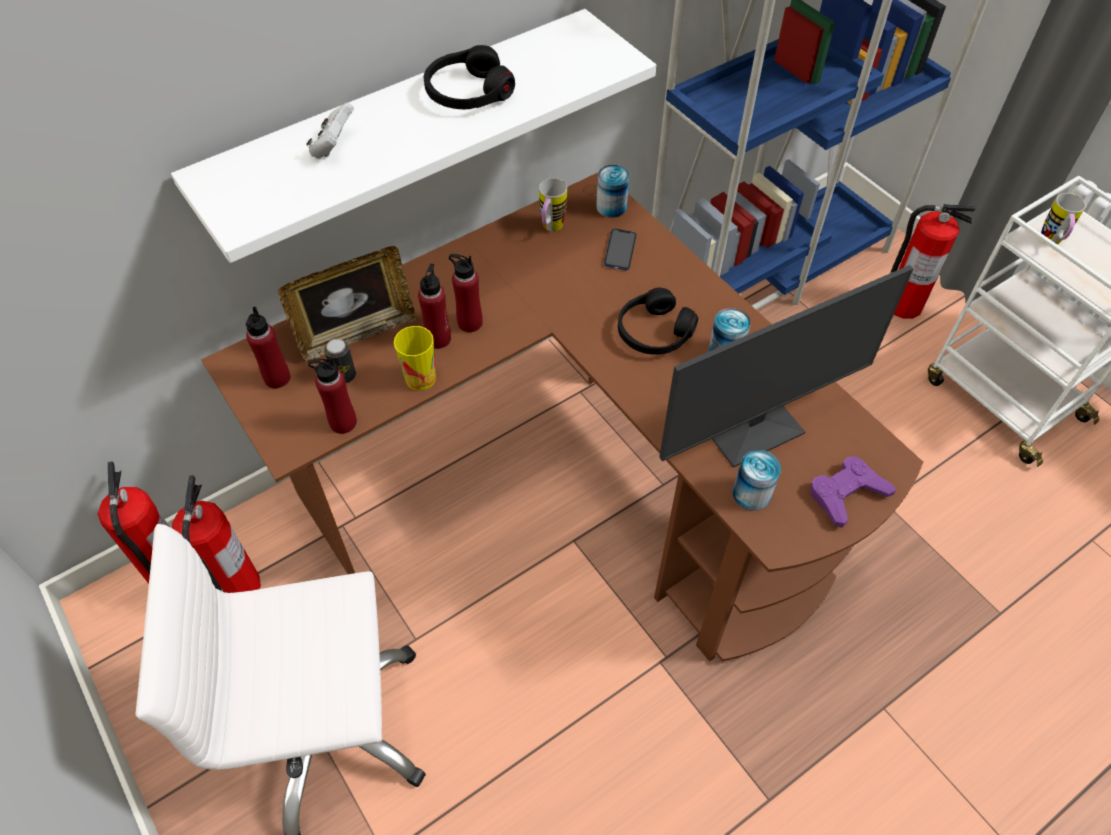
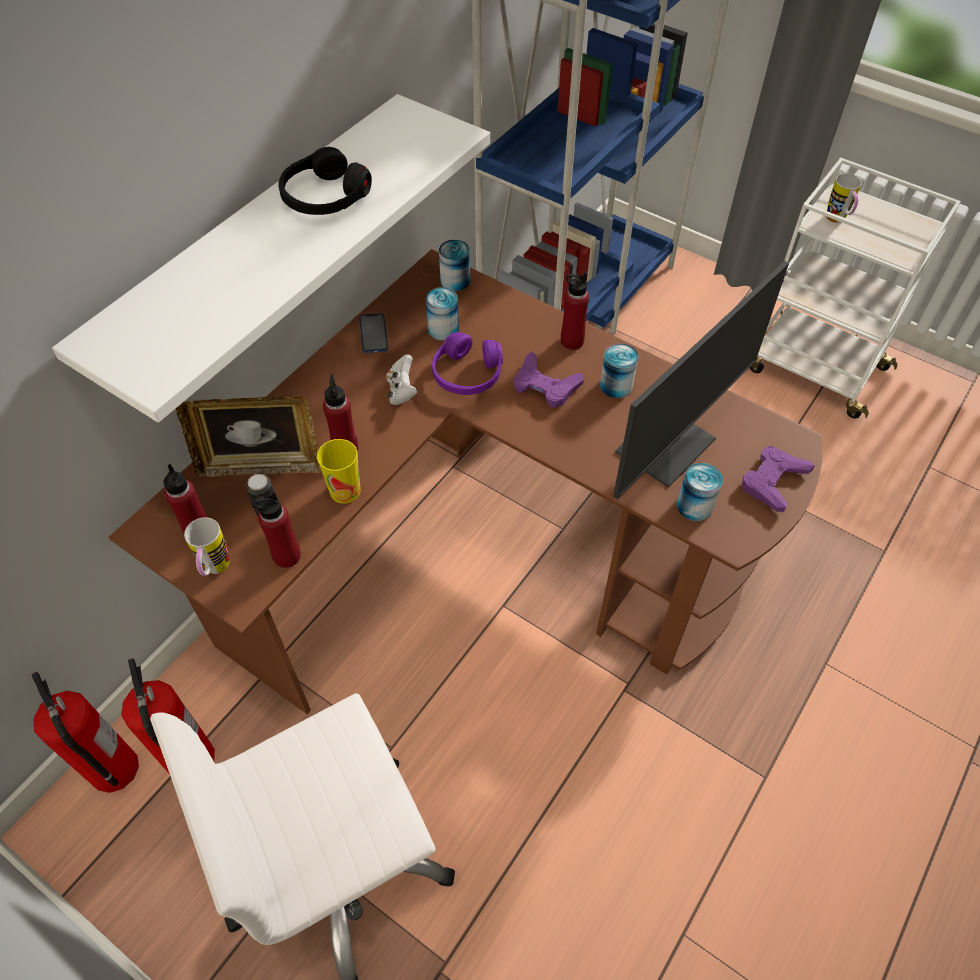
camera: 20 degrees left, 0 degrees up
picture frame [278,246,417,361] -> picture frame turned 45 degrees clockwise [176,396,321,477]
white game controller [307,103,354,159] -> white game controller moved to [386,354,417,405]
red bottle [449,254,483,332] -> red bottle moved to [561,272,589,350]
mug [539,178,567,232] -> mug moved to [184,517,229,576]
phone [604,228,637,270] -> phone moved to [359,313,388,353]
black headphones [618,288,698,355] -> purple game controller [514,352,584,408]
fire extinguisher [890,204,976,319] -> none
none -> can [426,287,459,341]
none -> purple headphones [432,332,503,395]

